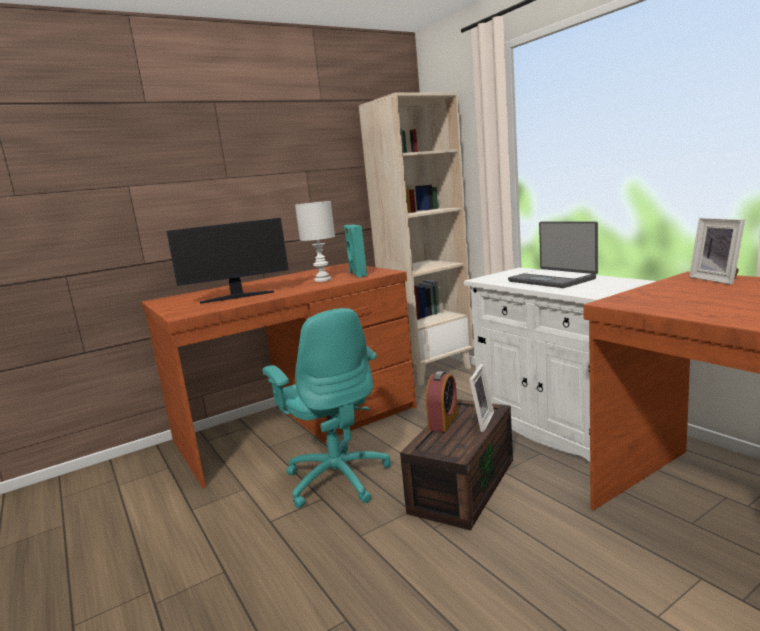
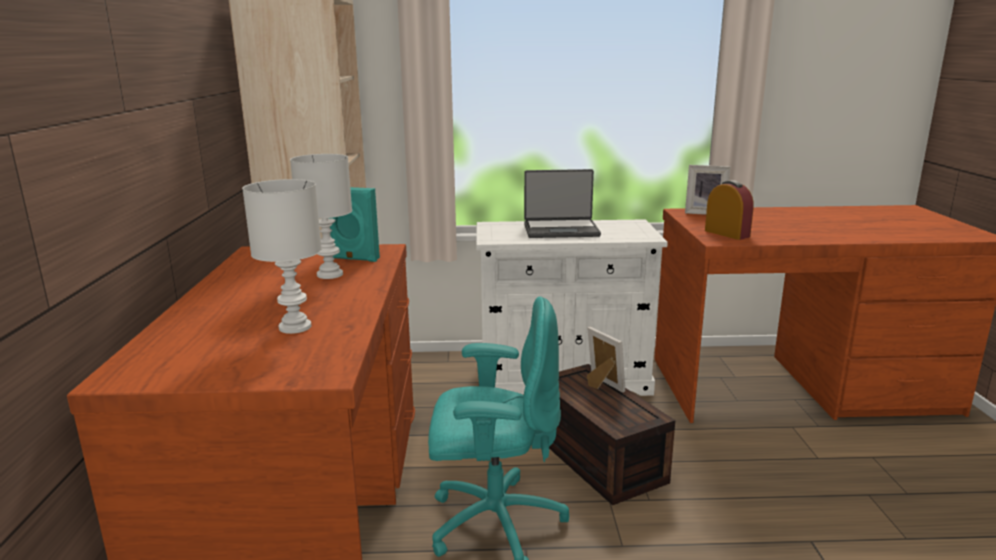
camera: 60 degrees left, 5 degrees up
monitor [167,218,289,304] -> white table lamp [242,179,322,334]
alarm clock [426,371,458,432] -> alarm clock moved to [705,180,754,240]

